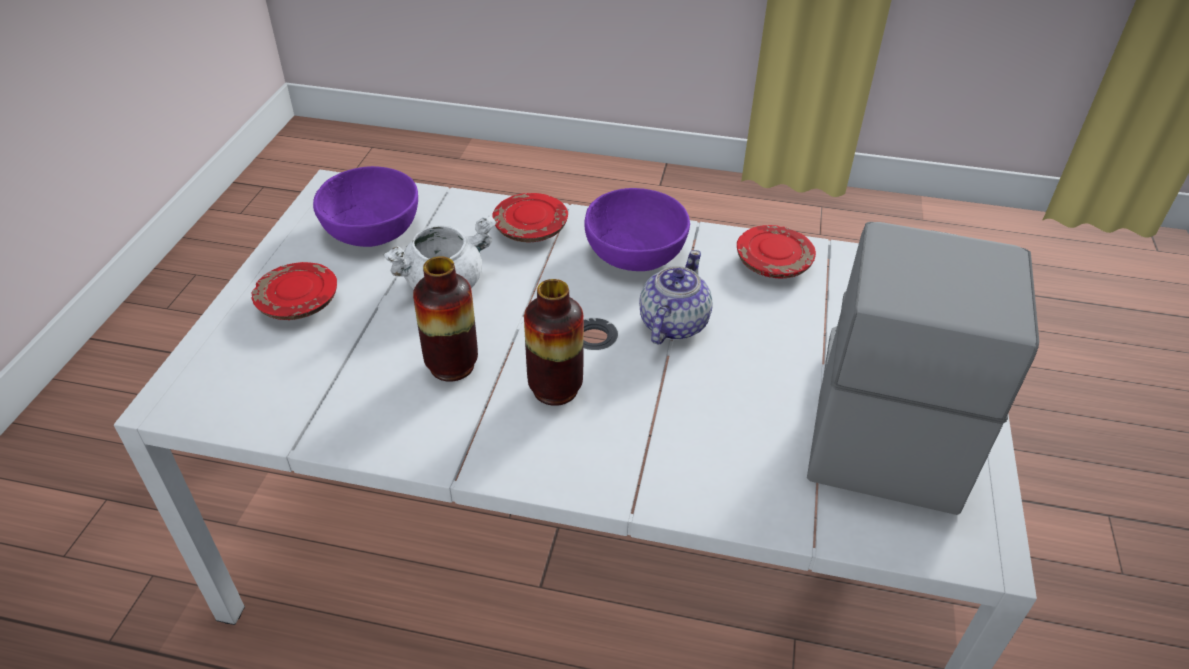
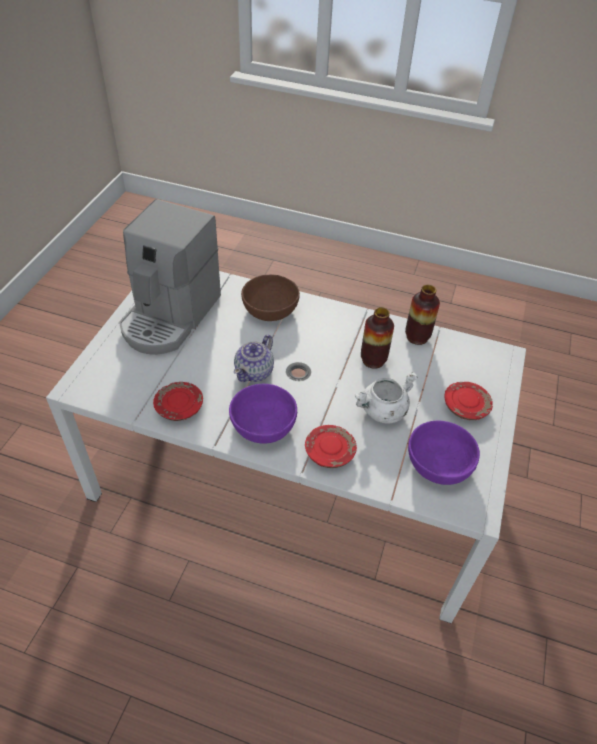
camera: 175 degrees left, 5 degrees up
vase [524,279,584,406] -> vase moved to [405,285,440,345]
none -> brown bowl [241,274,300,321]

